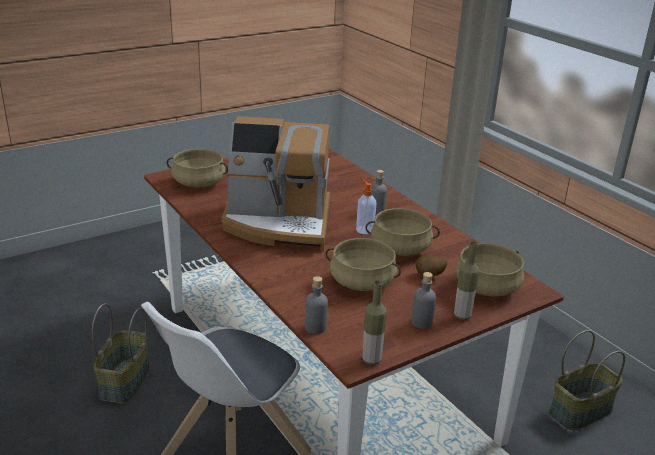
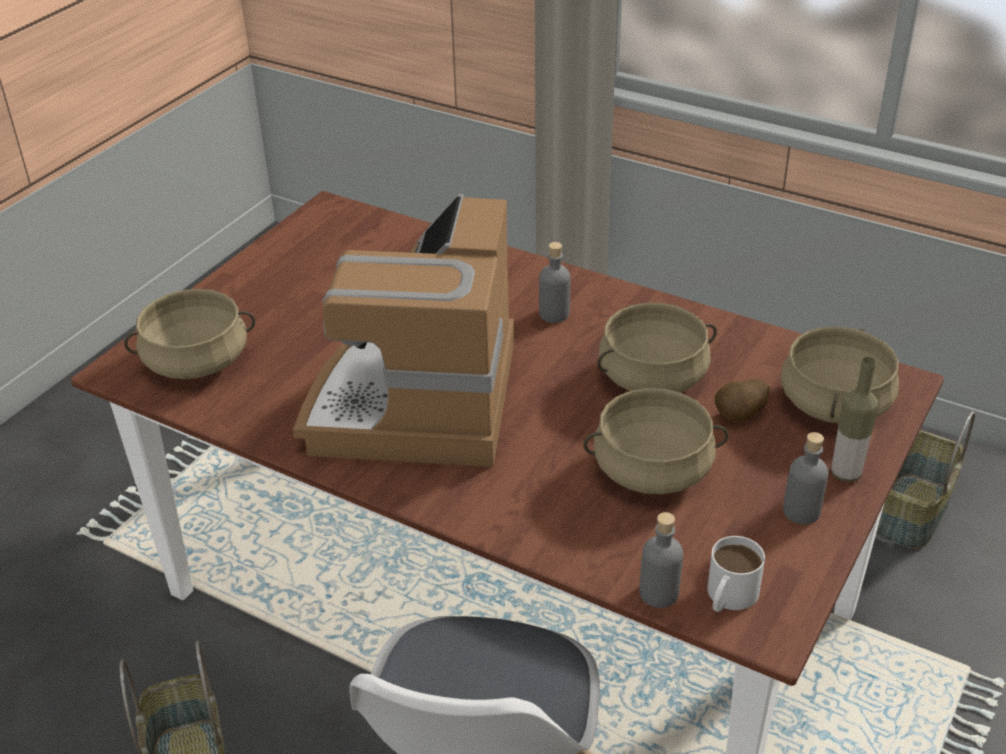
camera: 25 degrees left, 10 degrees up
coffee machine [222,116,330,251] -> coffee machine turned 120 degrees clockwise [293,194,514,467]
soap dispenser [356,180,376,234] -> none
bottle [362,280,387,365] -> none
none -> white mug [707,536,765,612]

